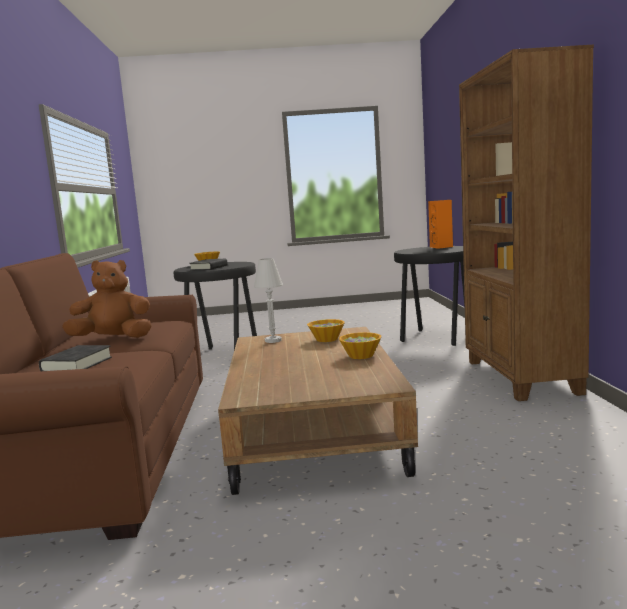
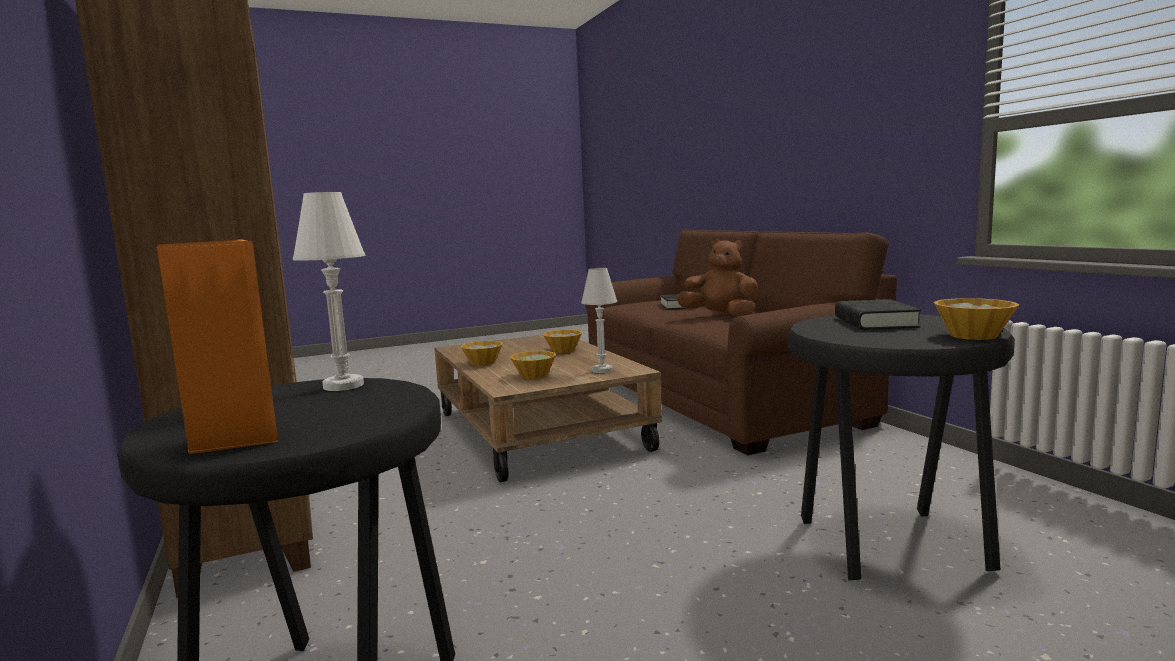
camera: 160 degrees right, 0 degrees up
brown plush toy [62,260,152,338] -> brown plush toy turned 120 degrees counterclockwise [677,239,758,316]
none -> white table lamp [293,192,366,391]
none -> bowl [543,330,582,353]

